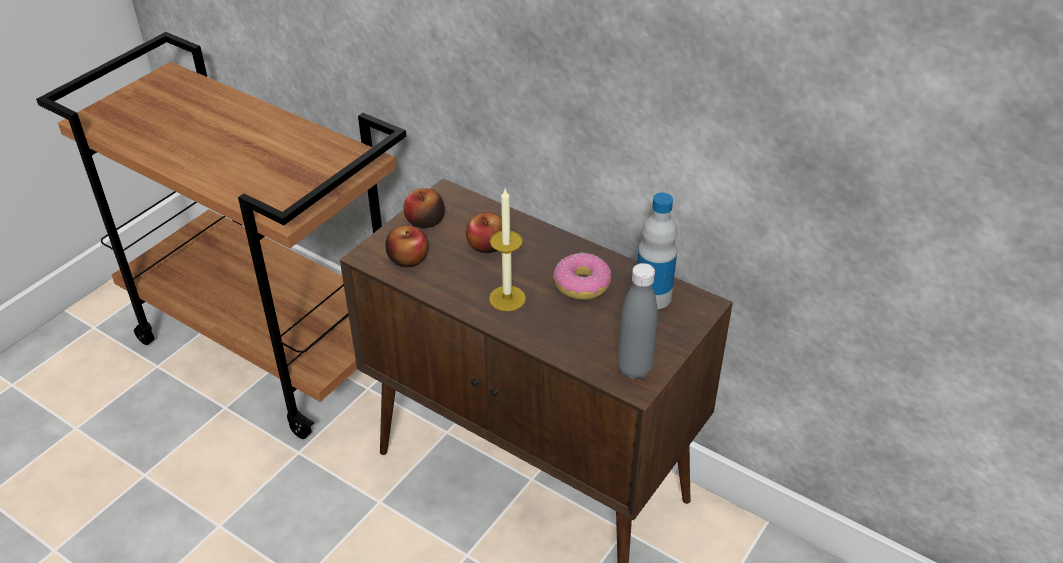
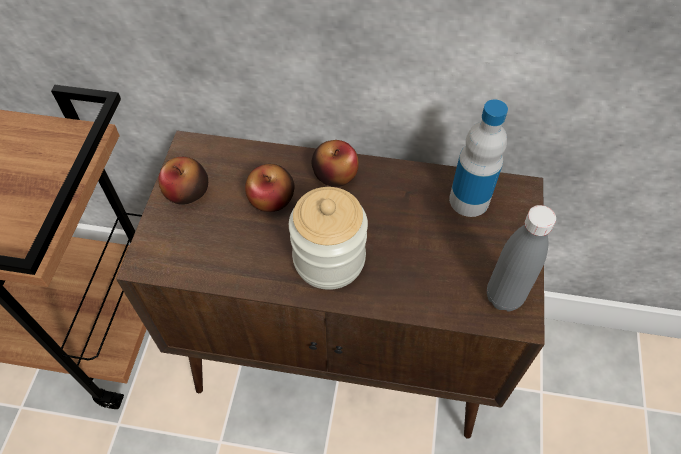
camera: 25 degrees left, 15 degrees up
apple [386,225,428,267] -> apple moved to [312,140,359,187]
candle [489,189,526,311] -> jar [289,187,368,290]
donut [553,253,611,300] -> none

